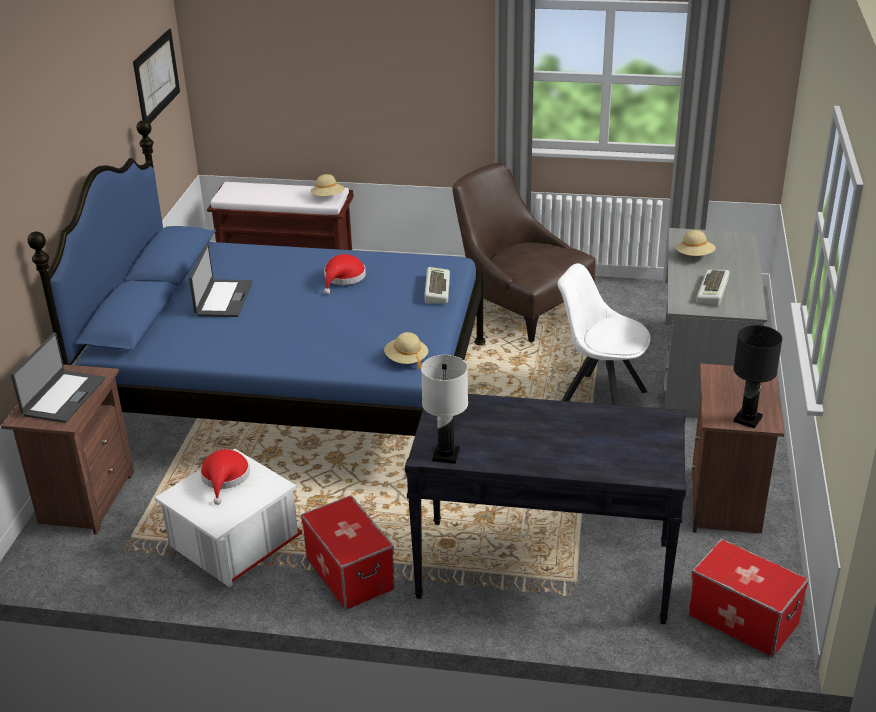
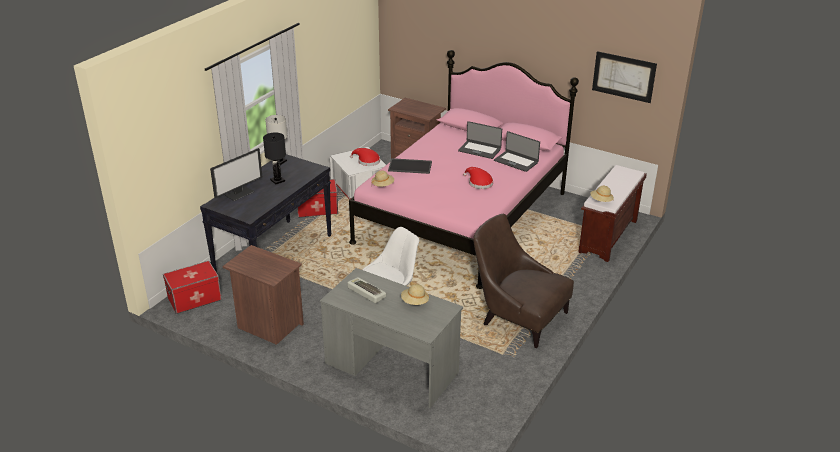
camera: 110 degrees right, 0 degrees up
laptop [11,332,105,423] -> laptop moved to [494,131,540,172]
blue bed [27,120,485,436] -> pink bed [349,50,579,289]
keyboard [424,267,450,304] -> none
brown armchair [452,163,596,343] -> brown armchair turned 120 degrees counterclockwise [473,214,574,348]
black table lamp [733,325,782,428] -> black table lamp moved to [263,133,286,185]
none -> monitor [210,148,262,201]
none -> tray [388,158,432,174]

